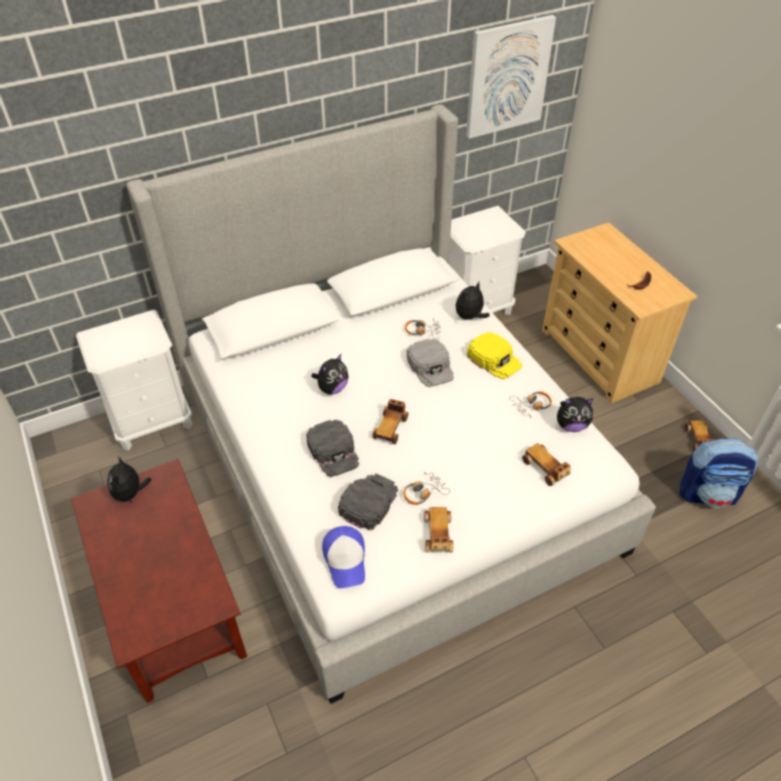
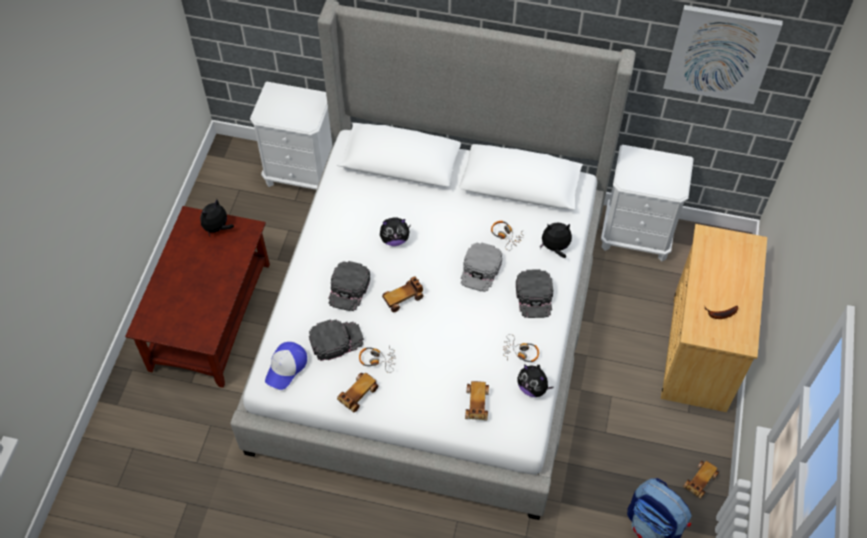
camera: 40 degrees right, 10 degrees up
yellow cap [467,332,522,379] -> black cap [516,269,553,318]

